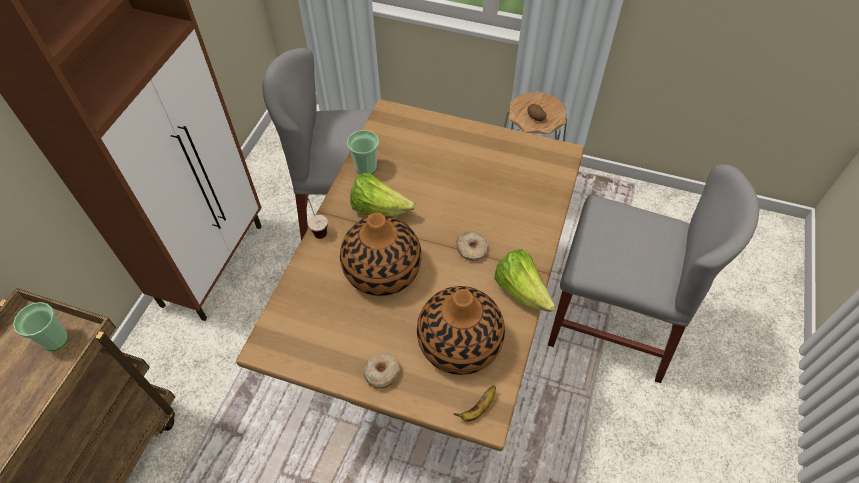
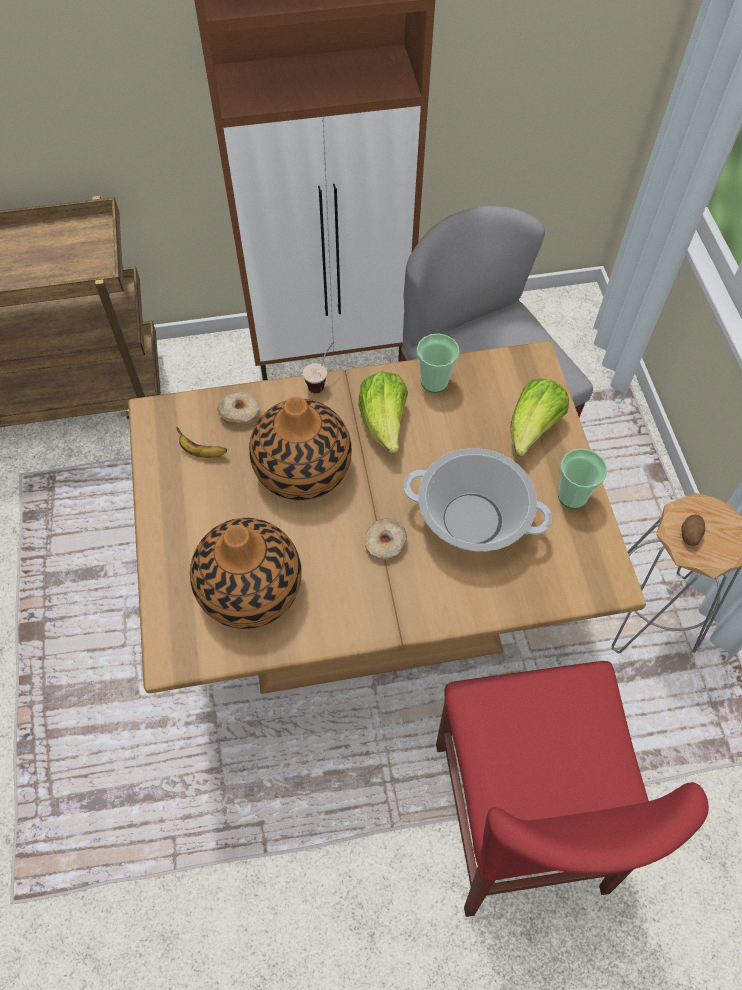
camera: 60 degrees right, 5 degrees up
cup [13,302,68,351] -> cup moved to [558,448,607,509]
donut [363,353,400,389] -> donut moved to [217,392,259,426]
banana [454,385,496,422] -> banana moved to [176,427,227,458]
lettuce [494,249,556,312] -> lettuce moved to [510,378,569,456]
grey chair [548,164,759,383] -> red chair [436,661,709,917]
none -> cooking pot [403,448,552,551]

